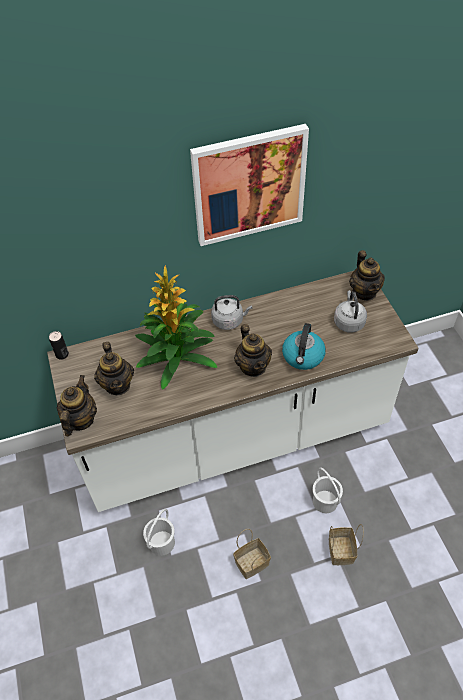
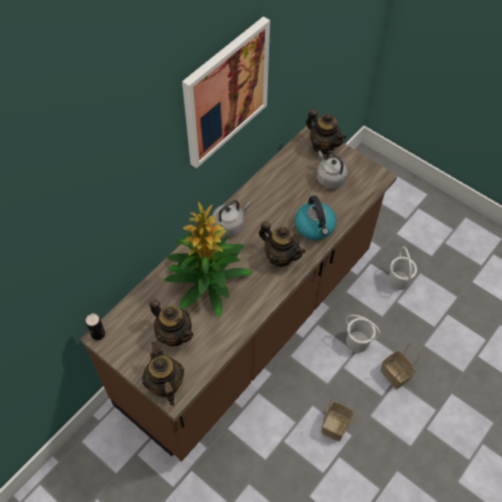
camera: 35 degrees left, 5 degrees up
white counter [47,271,419,512] -> brown counter [80,124,397,462]
white bucket [143,509,175,556] -> white bucket moved to [388,247,417,290]

